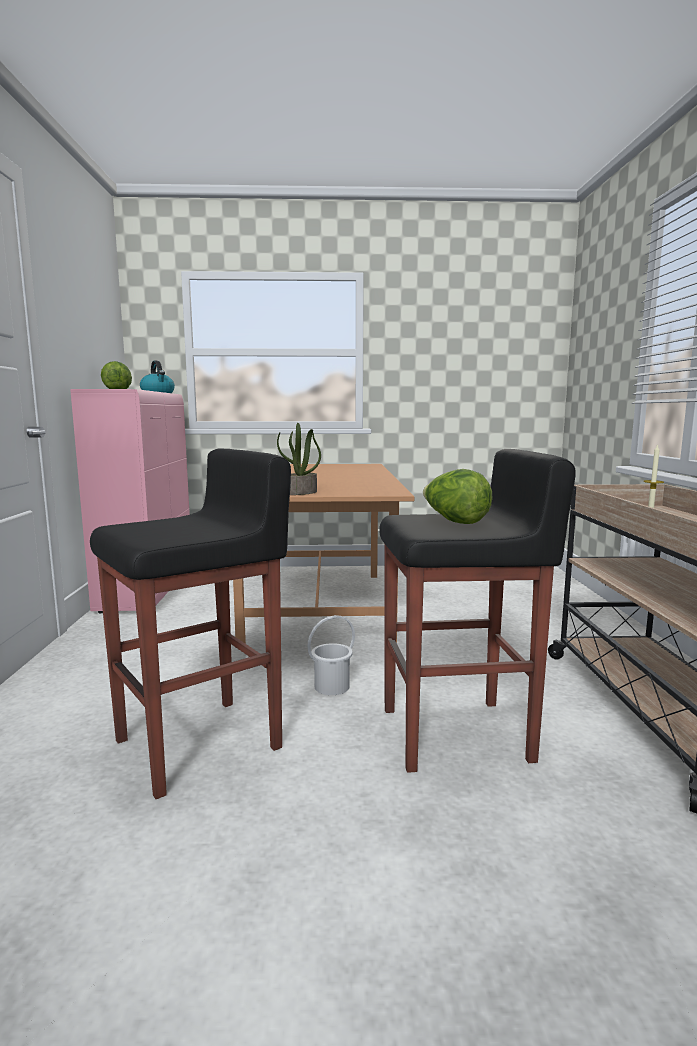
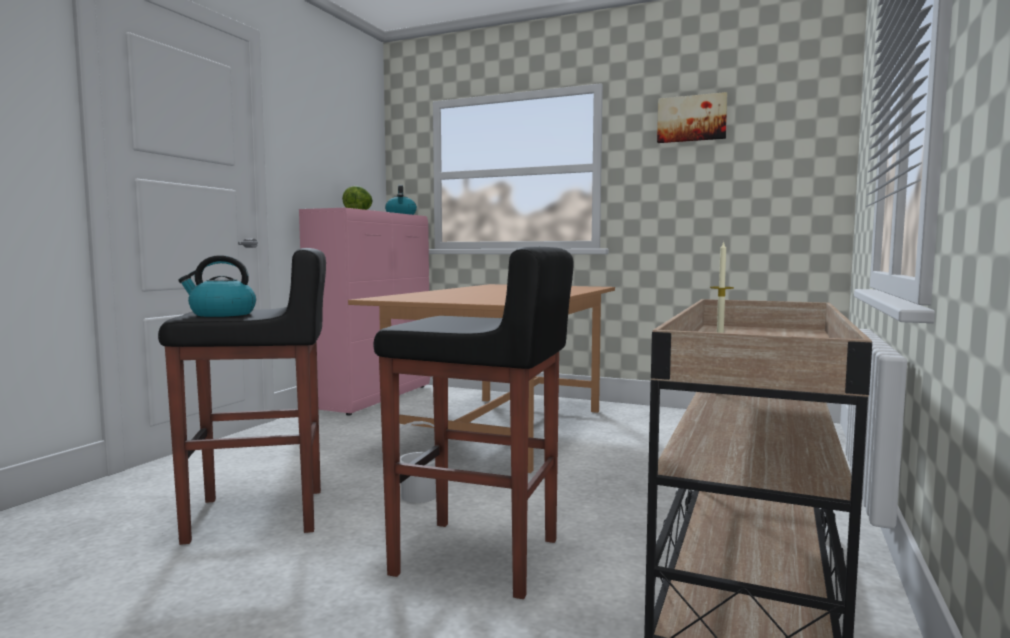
camera: 25 degrees right, 5 degrees down
potted plant [277,423,321,495] -> none
lettuce [423,469,493,524] -> none
none -> kettle [178,255,256,317]
none -> picture [657,92,727,143]

